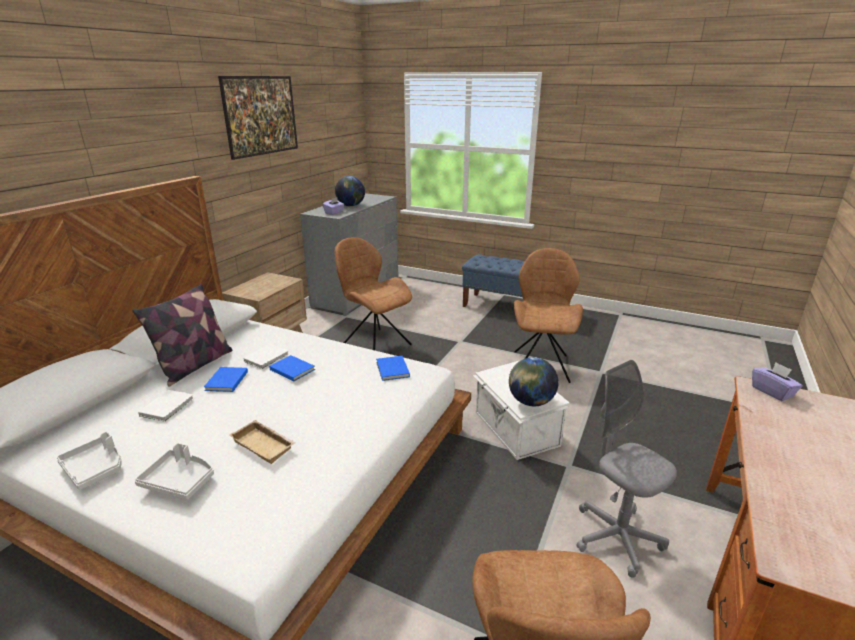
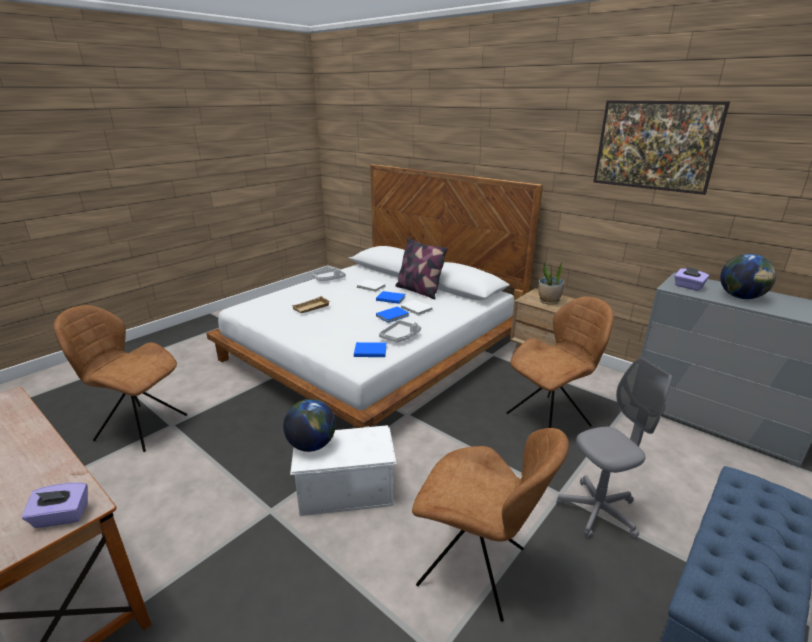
camera: 105 degrees right, 0 degrees up
grey tray [135,443,214,500] -> grey tray moved to [379,320,421,343]
grey office chair [577,360,677,578] -> grey office chair moved to [556,358,672,539]
none -> potted plant [538,262,564,305]

